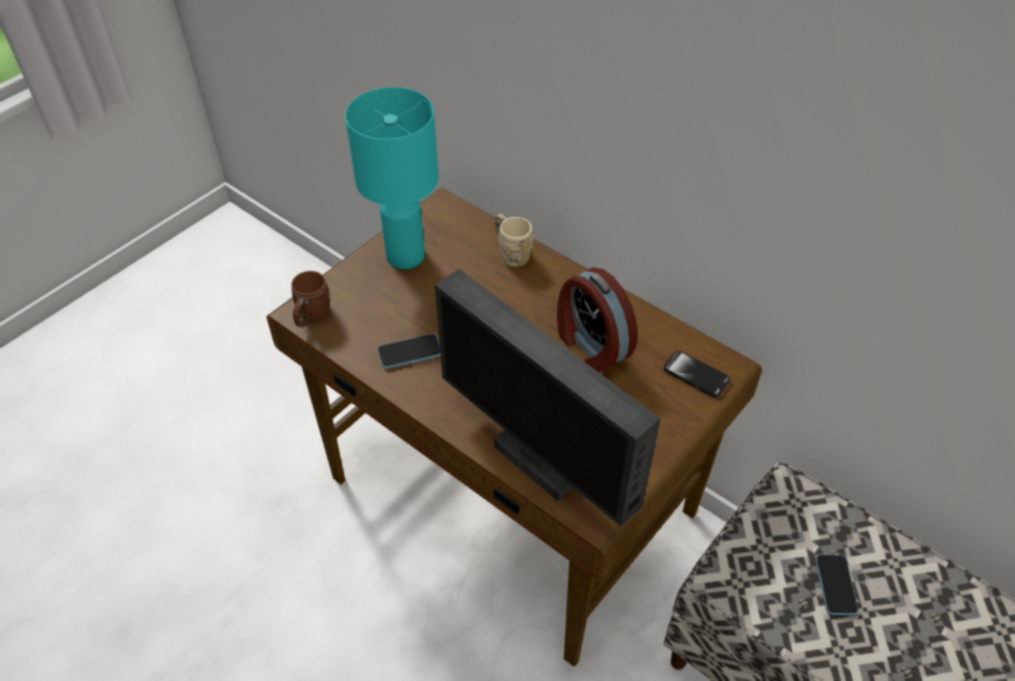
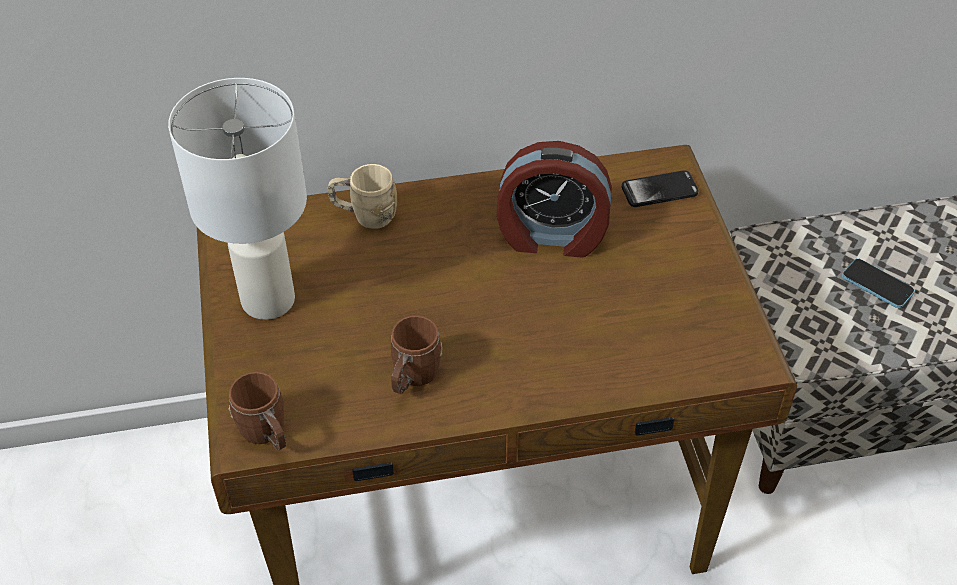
camera: 50 degrees left, 0 degrees up
turquoise table lamp [345,87,438,269] -> white table lamp [168,78,307,320]
phone [377,333,441,369] -> brown mug [391,315,443,394]
monitor [435,269,660,527] -> none

